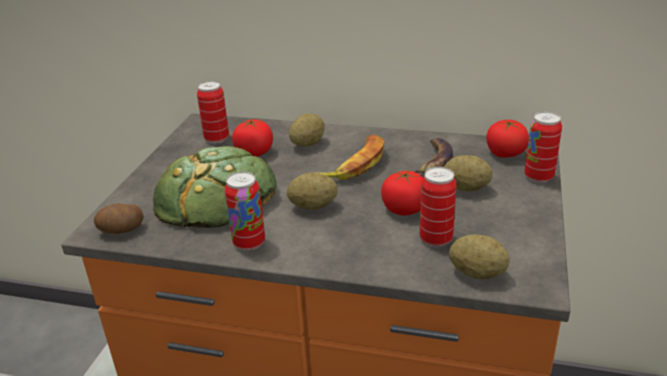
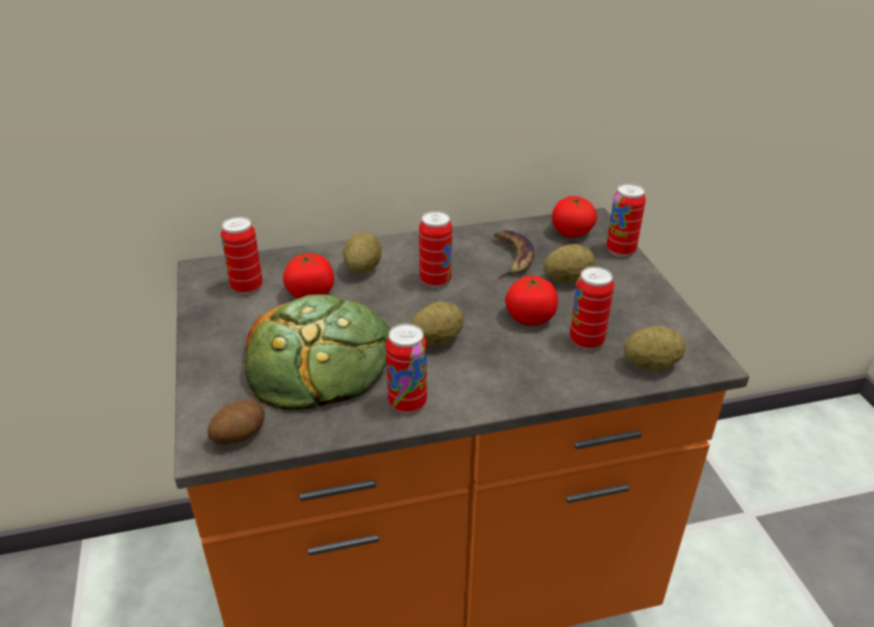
camera: 30 degrees left, 5 degrees up
banana [318,134,384,180] -> can [419,211,452,288]

